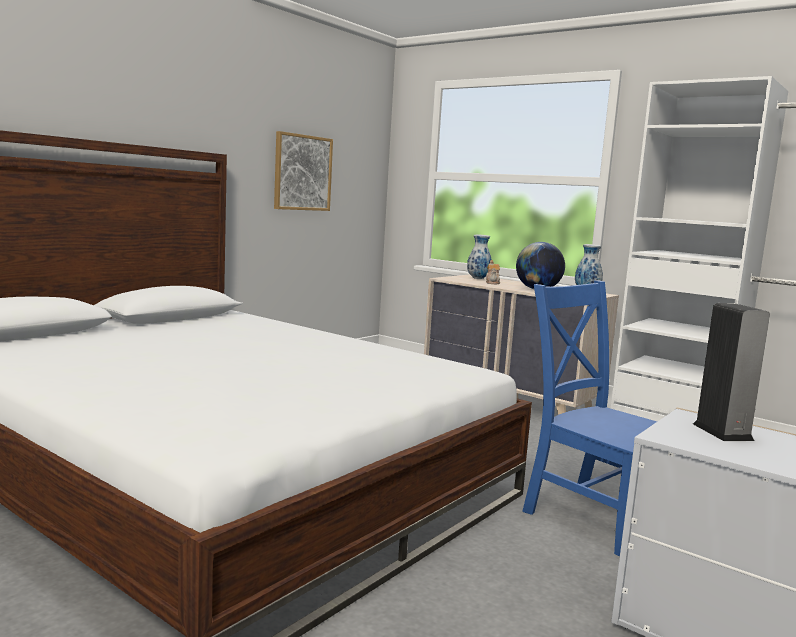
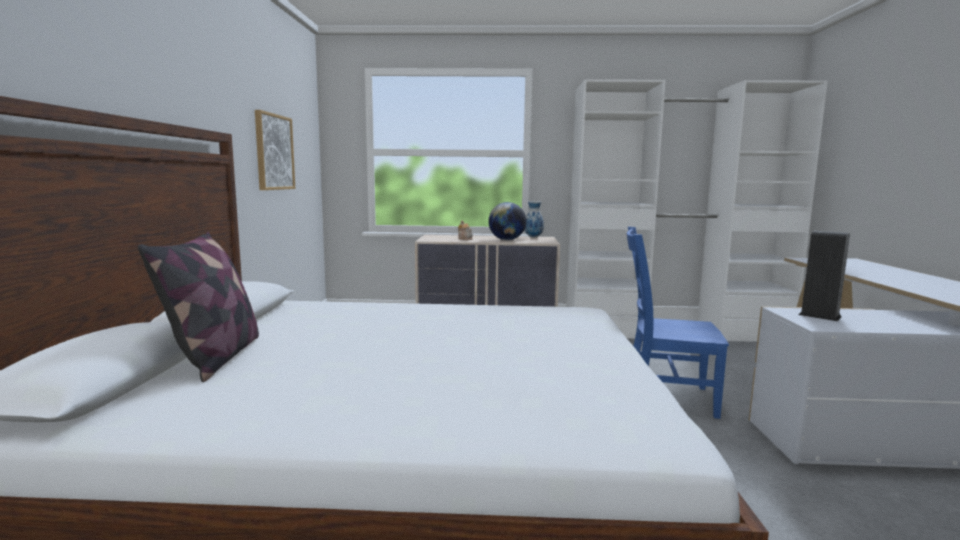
camera: 35 degrees left, 0 degrees up
vase [467,235,492,279] -> none
none -> pillow [138,232,259,382]

